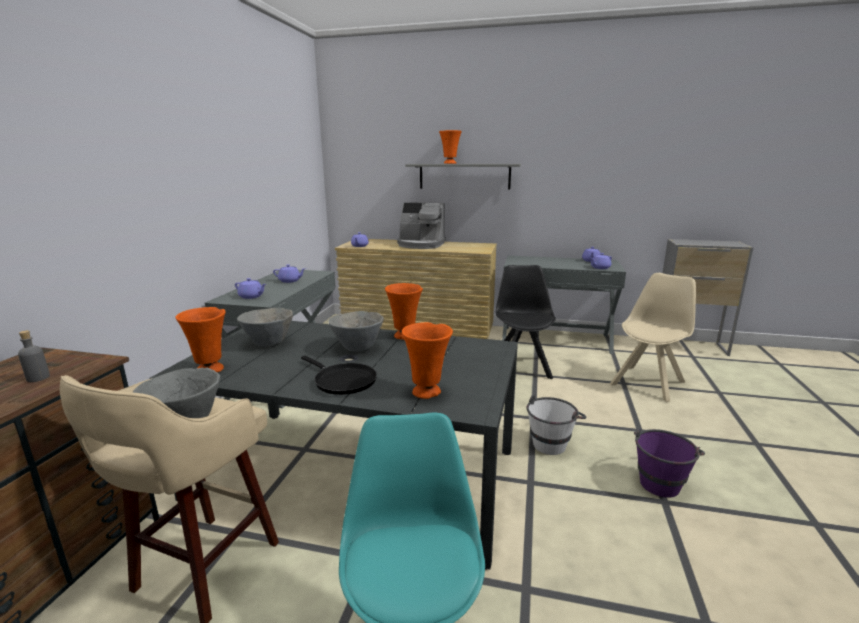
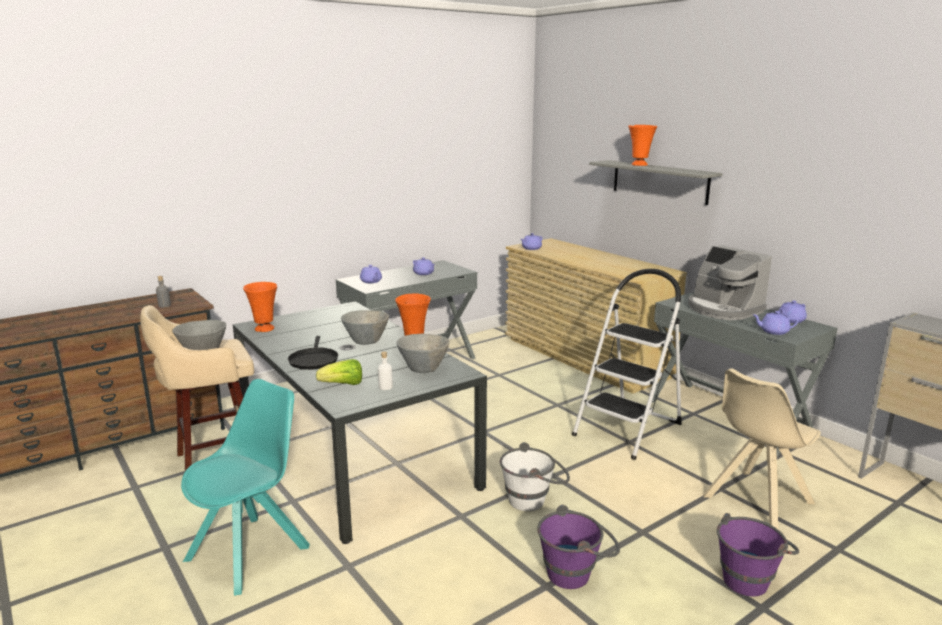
camera: 40 degrees right, 0 degrees up
grey bowl [237,308,293,346] -> grey bowl moved to [397,334,450,373]
coffee machine [397,202,446,249] -> coffee machine moved to [688,245,772,320]
orange vase [402,322,453,399] -> lettuce [316,359,362,385]
black chair [496,265,556,379] -> step ladder [572,269,682,460]
beige chair [610,273,696,402] -> beige chair turned 150 degrees clockwise [703,368,821,529]
none -> white bottle [378,352,393,390]
none -> purple bucket [717,513,799,596]

